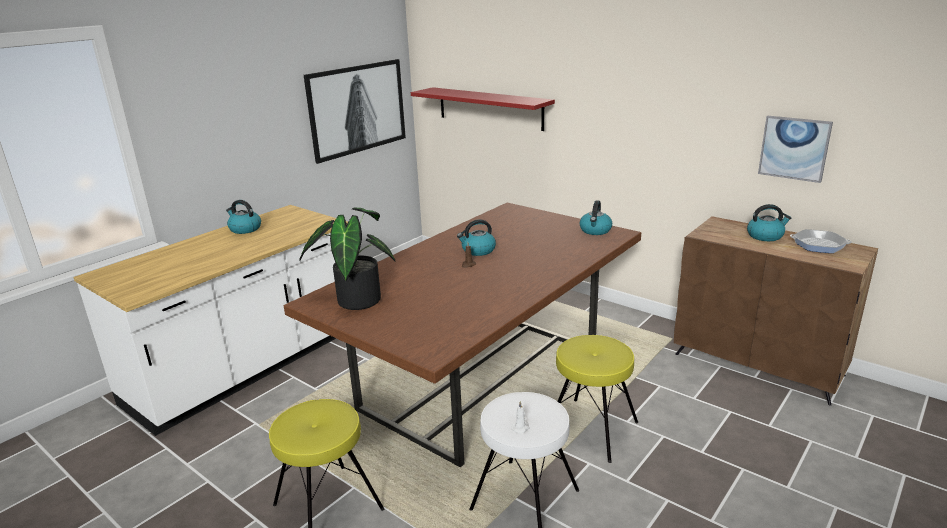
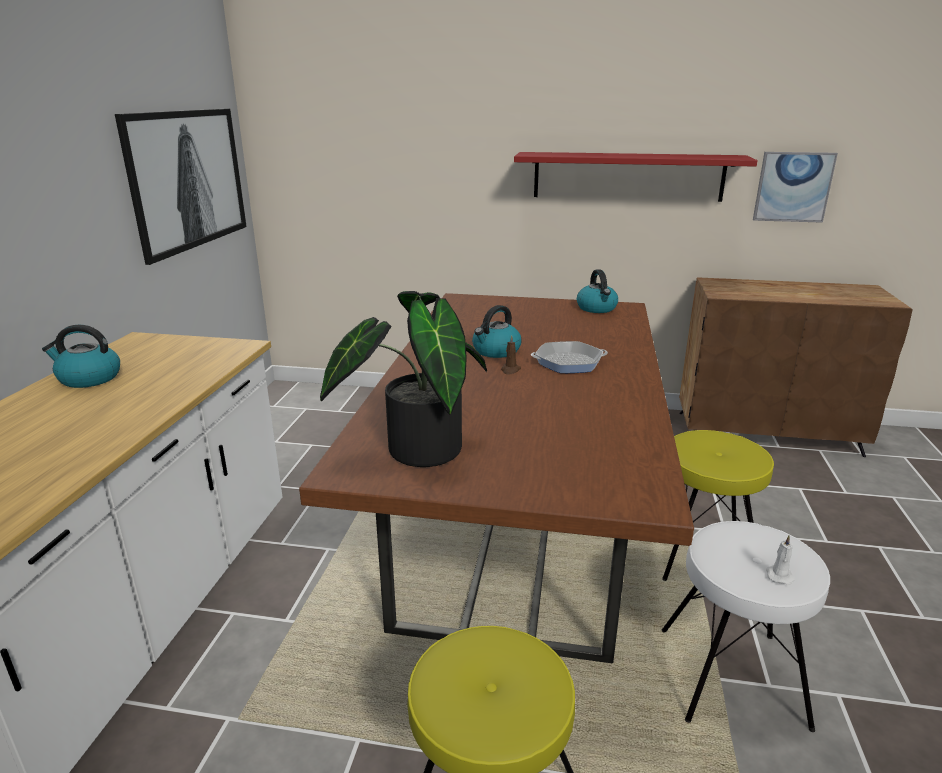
camera: 30 degrees left, 0 degrees up
red shelf [411,87,555,131] -> red shelf moved to [514,152,758,202]
kettle [747,204,791,241] -> none
frying pan [790,229,852,253] -> frying pan moved to [531,341,608,373]

